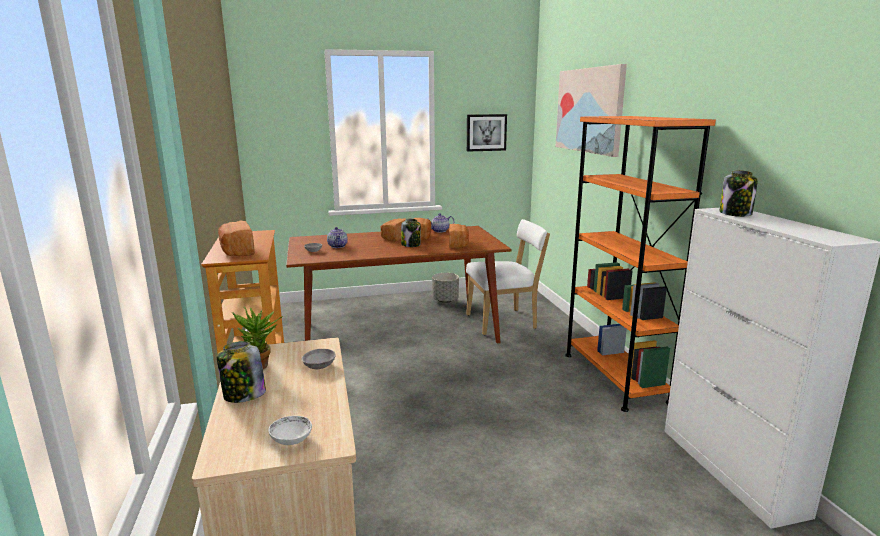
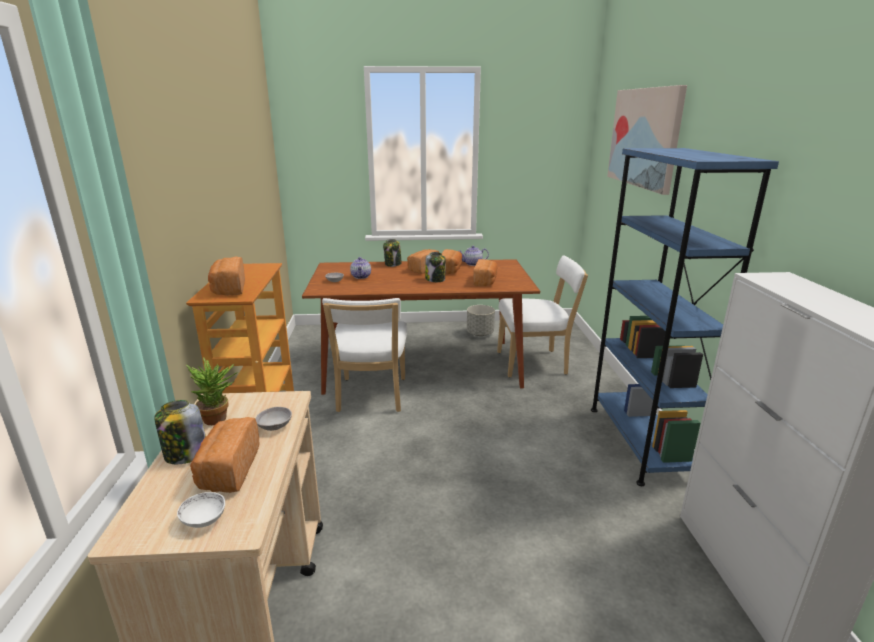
camera: 10 degrees right, 5 degrees up
picture [467,114,507,152] -> none
orange bookcase [565,116,716,412] -> blue bookcase [591,148,779,486]
jar [719,170,758,217] -> jar moved to [383,239,402,267]
none -> bread [190,417,259,493]
none -> white chair [322,298,407,412]

